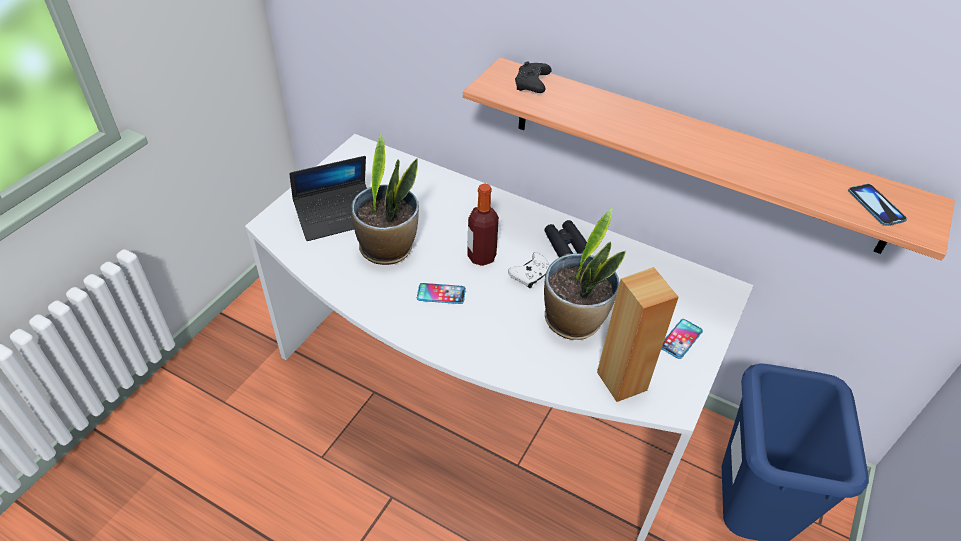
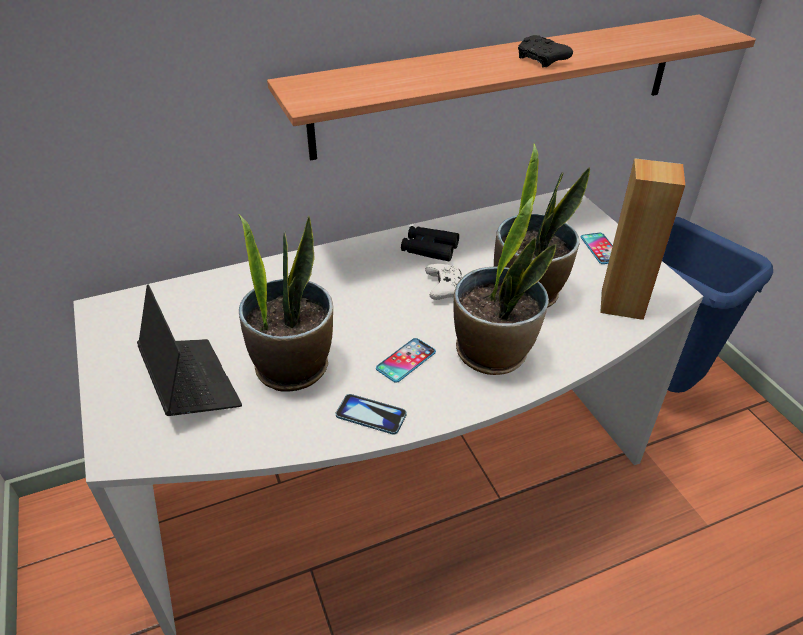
camera: 50 degrees left, 5 degrees down
laptop [289,156,367,241] -> laptop turned 45 degrees counterclockwise [137,284,242,416]
bottle [467,183,499,266] -> none
black game controller [515,61,552,93] -> black game controller moved to [518,35,573,68]
phone [848,184,907,226] -> phone moved to [336,394,407,435]
none -> potted plant [453,197,556,375]

